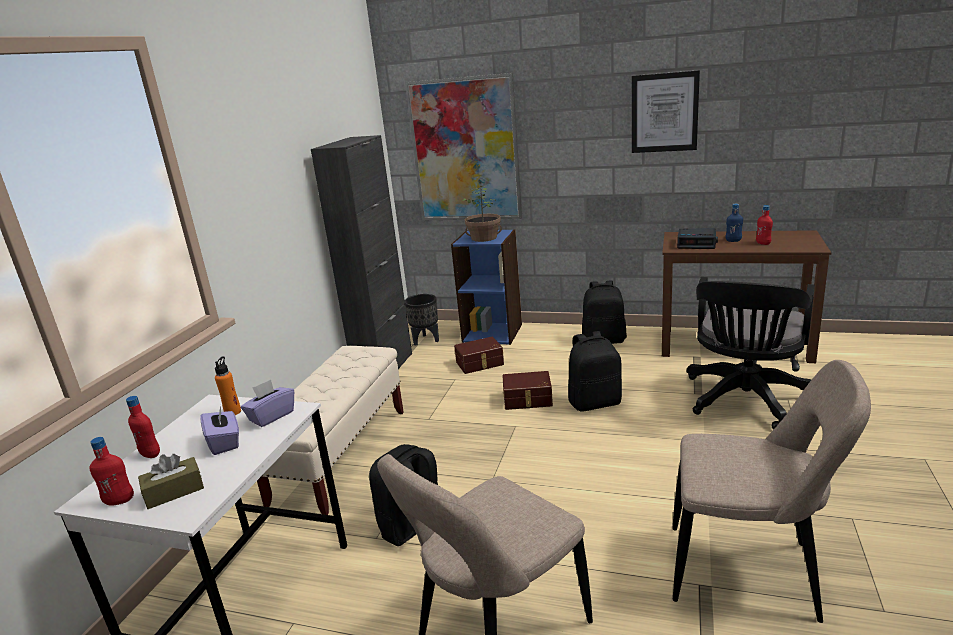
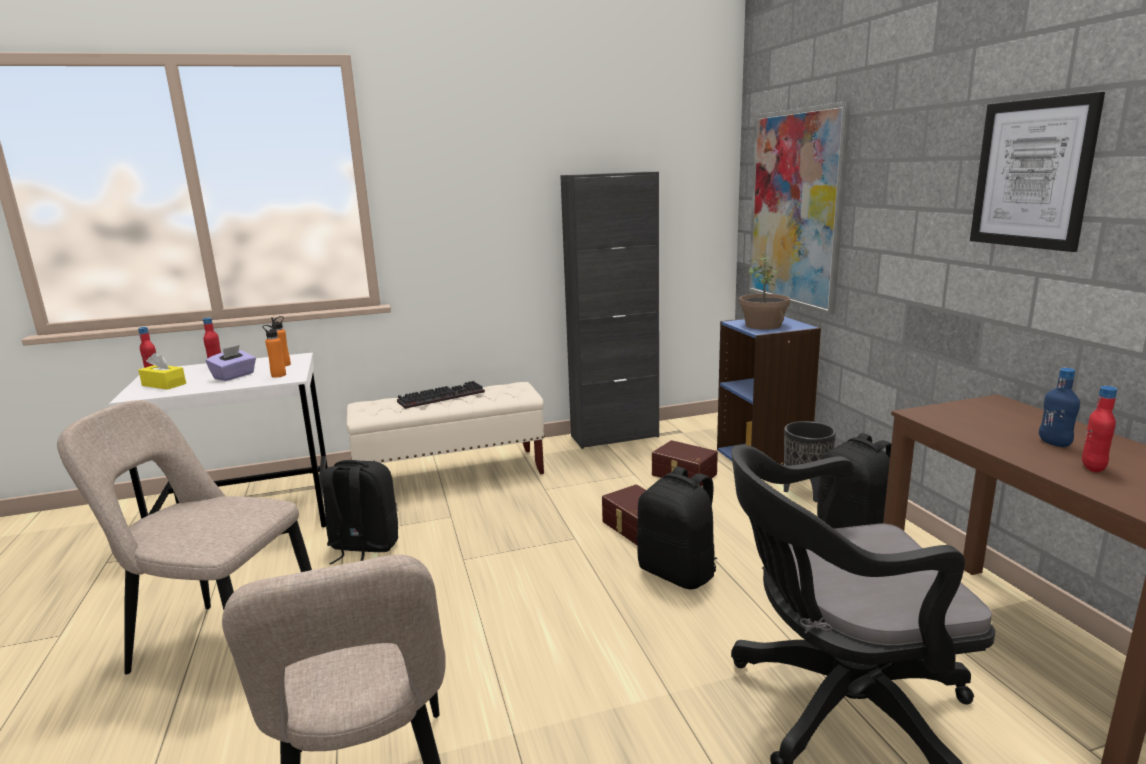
camera: 55 degrees right, 5 degrees down
brown tissue box [138,454,204,509] -> yellow tissue box [138,353,186,390]
purple tissue box [241,379,294,427] -> orange bottle [263,325,286,377]
black planter [405,294,439,346] -> black planter moved to [784,421,836,502]
alarm clock [677,229,718,249] -> none
none -> keyboard [397,381,485,409]

